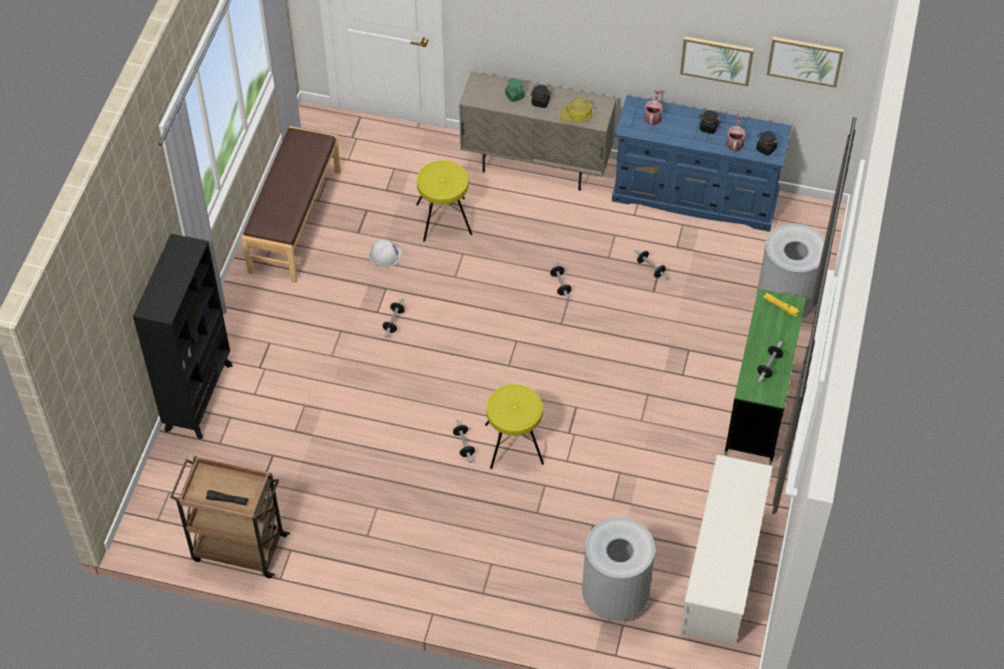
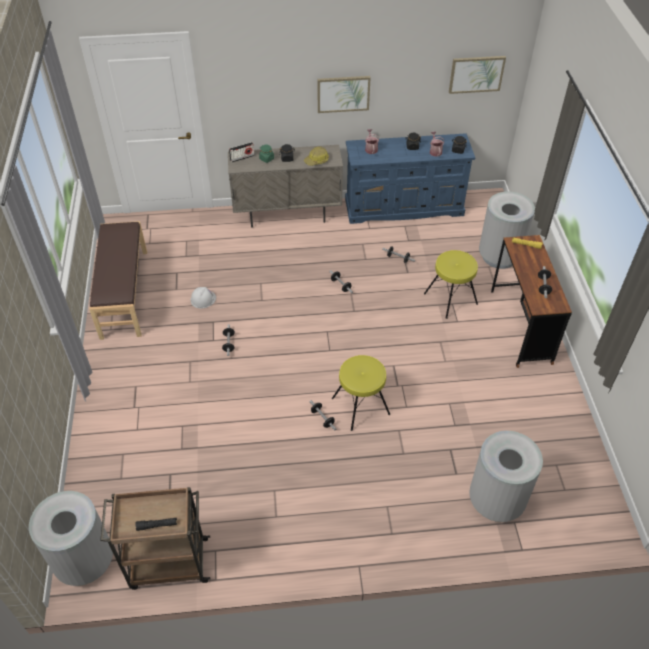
camera: 20 degrees left, 5 degrees down
black bookcase [133,234,233,440] -> none
yellow stool [416,160,472,242] -> yellow stool moved to [424,250,478,319]
picture [680,36,754,86] -> picture moved to [317,76,371,113]
white shoe rack [680,454,773,645] -> none
green desk [724,289,806,465] -> brown desk [491,235,572,368]
none -> grey trash can [29,491,113,586]
none -> radio [229,142,255,162]

